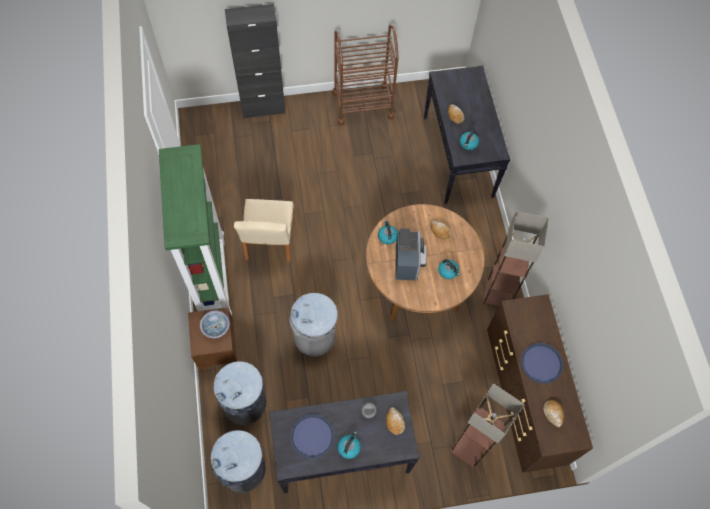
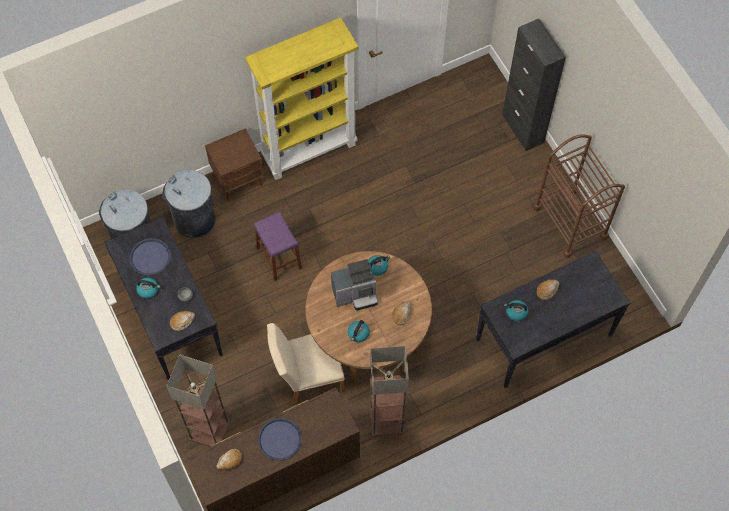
camera: 75 degrees right, 0 degrees up
green bookcase [159,144,232,316] -> yellow bookcase [245,18,358,180]
bowl [200,310,230,338] -> none
beige chair [234,199,294,262] -> beige chair moved to [267,323,345,405]
grey trash can [289,293,338,357] -> purple stool [254,211,302,281]

